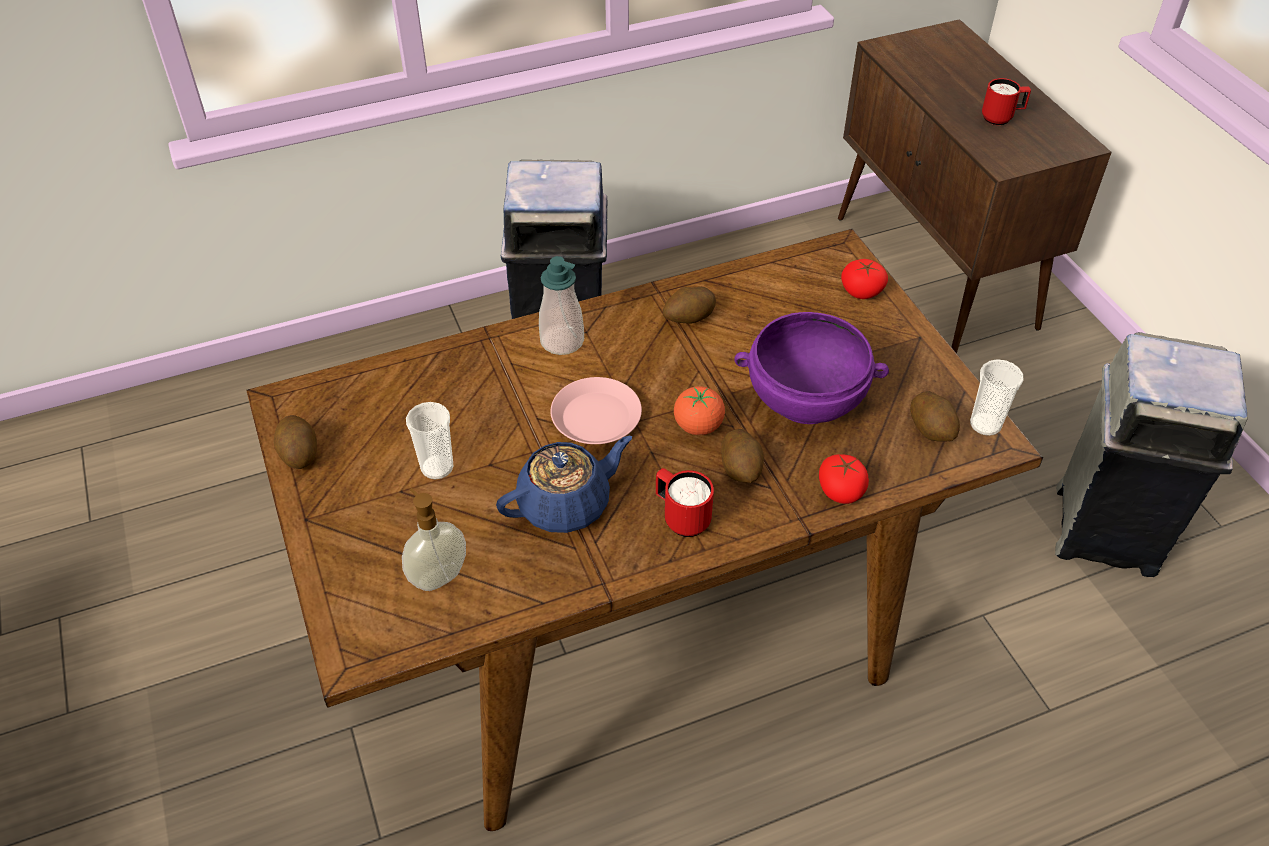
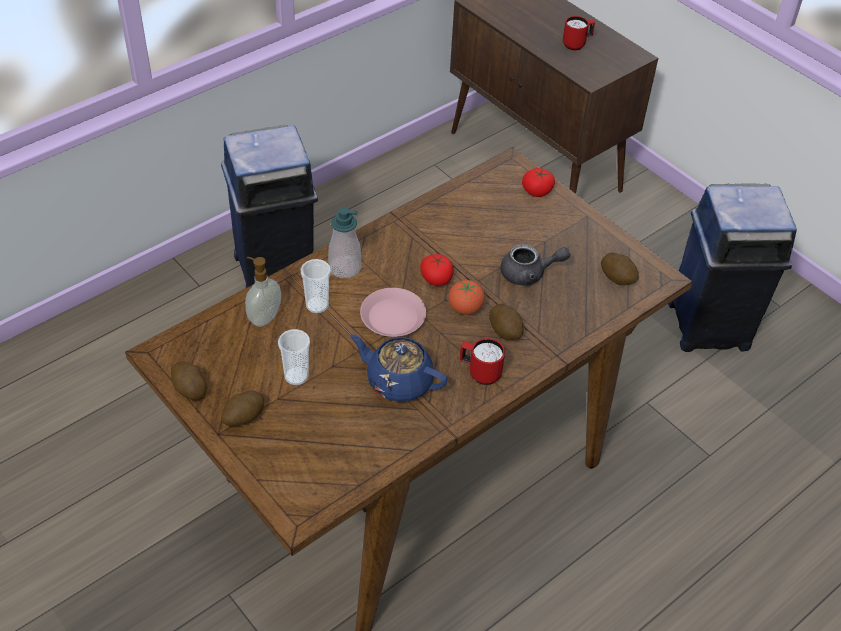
camera: 20 degrees left, 0 degrees up
soap dispenser [402,488,466,591] -> soap dispenser moved to [245,257,281,327]
blue teapot [496,436,632,533] -> blue teapot turned 105 degrees counterclockwise [350,334,448,402]
potato [663,287,716,324] -> potato moved to [221,390,264,426]
purple bowl [734,312,889,424] -> grey teapot [500,244,570,286]
tomato [819,454,869,504] -> tomato moved to [420,254,454,286]
cup [970,359,1024,436] -> cup moved to [301,259,331,313]
grey trash can [1055,332,1247,577] -> blue trash can [668,184,797,352]

